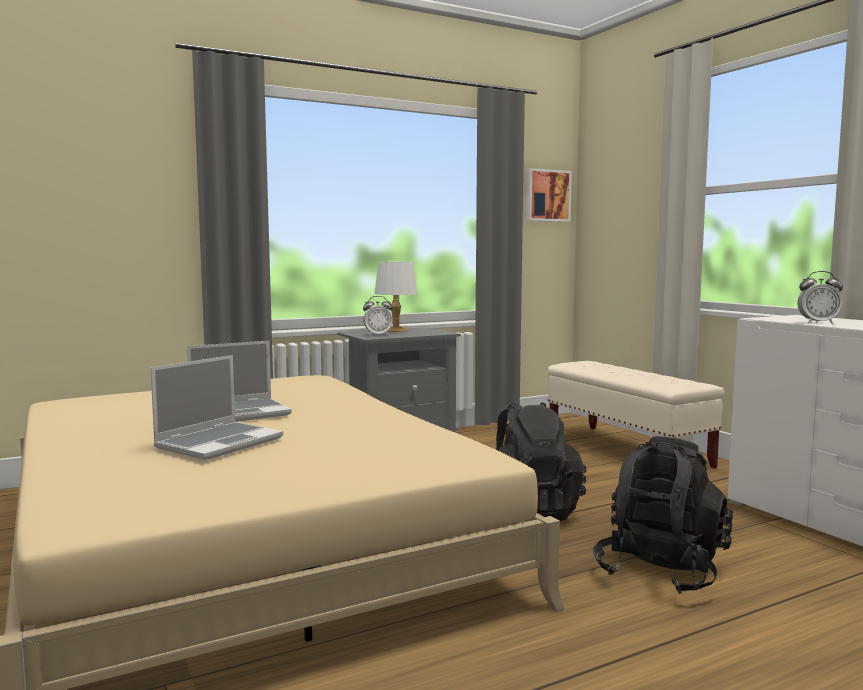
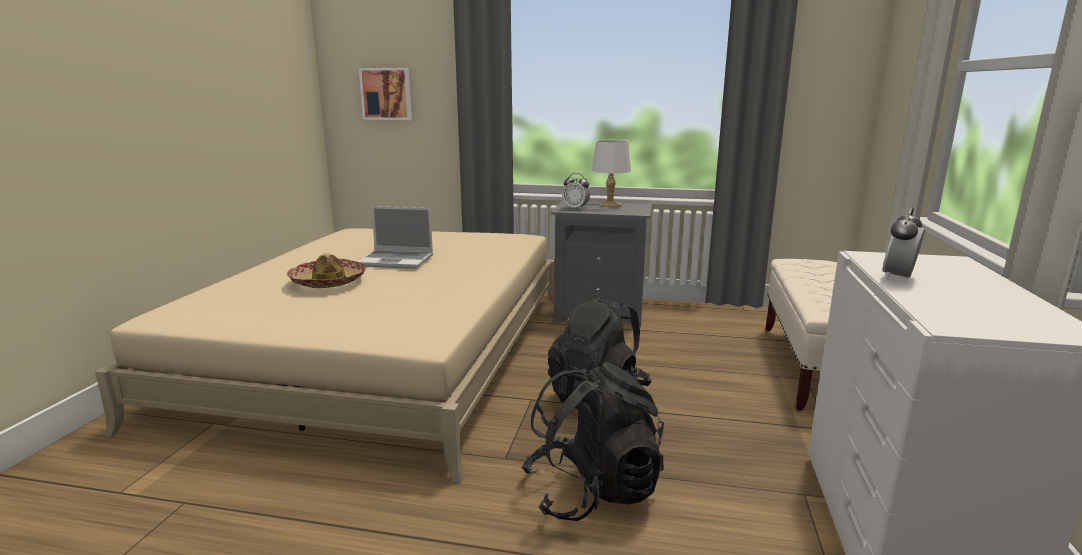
camera: 40 degrees right, 10 degrees up
laptop [151,355,283,460] -> hat [287,253,367,288]
picture [526,168,572,222] -> picture moved to [359,68,412,120]
alarm clock [797,271,843,324] -> alarm clock turned 75 degrees clockwise [883,207,925,280]

